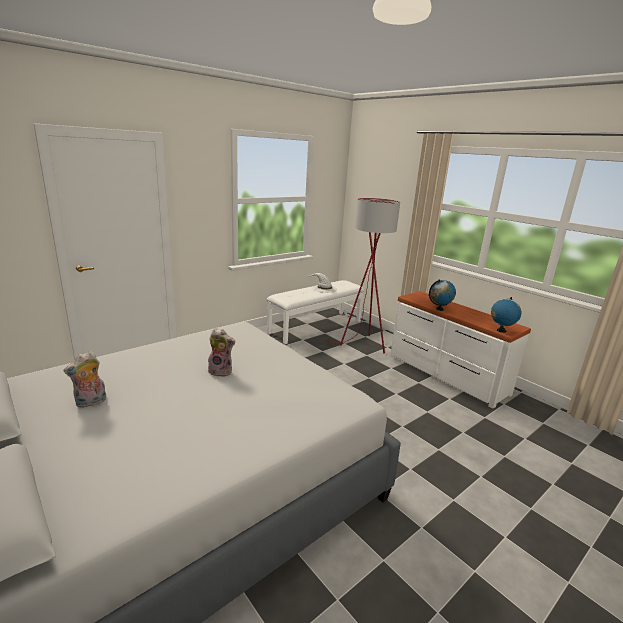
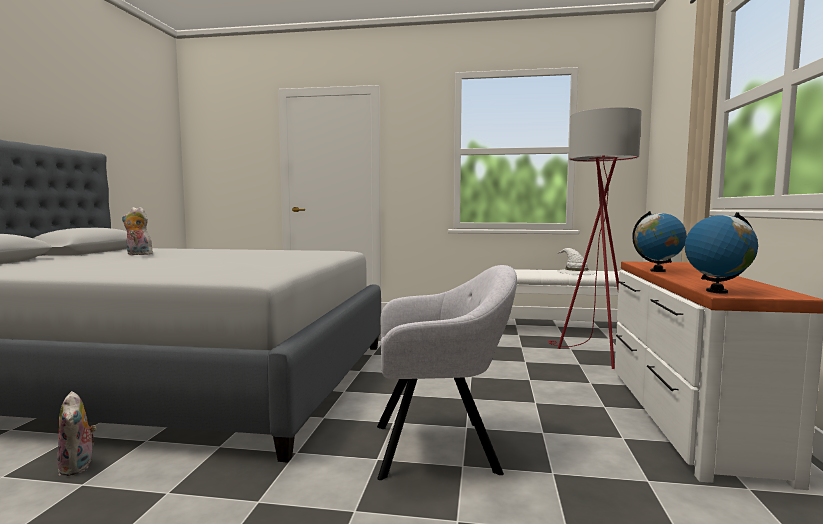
camera: 50 degrees right, 15 degrees down
plush toy [208,328,235,377] -> plush toy moved to [57,391,97,476]
none -> grey armchair [377,265,517,480]

